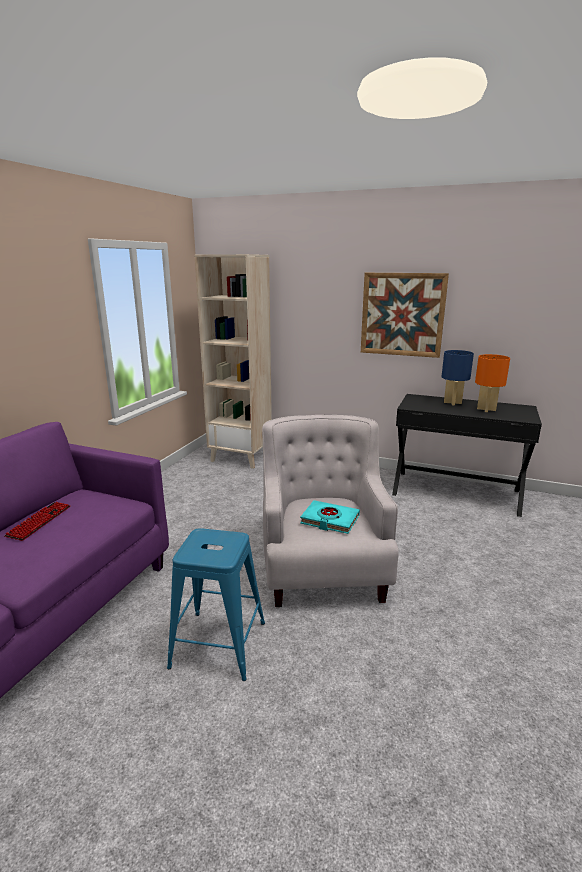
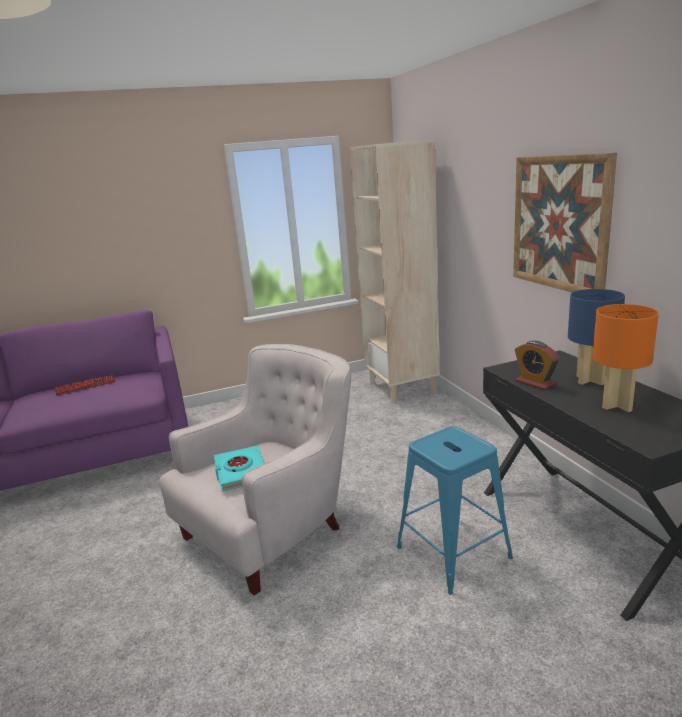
camera: 50 degrees right, 0 degrees up
blue stool [167,528,265,681] -> blue stool moved to [397,426,513,595]
none -> alarm clock [515,341,559,390]

